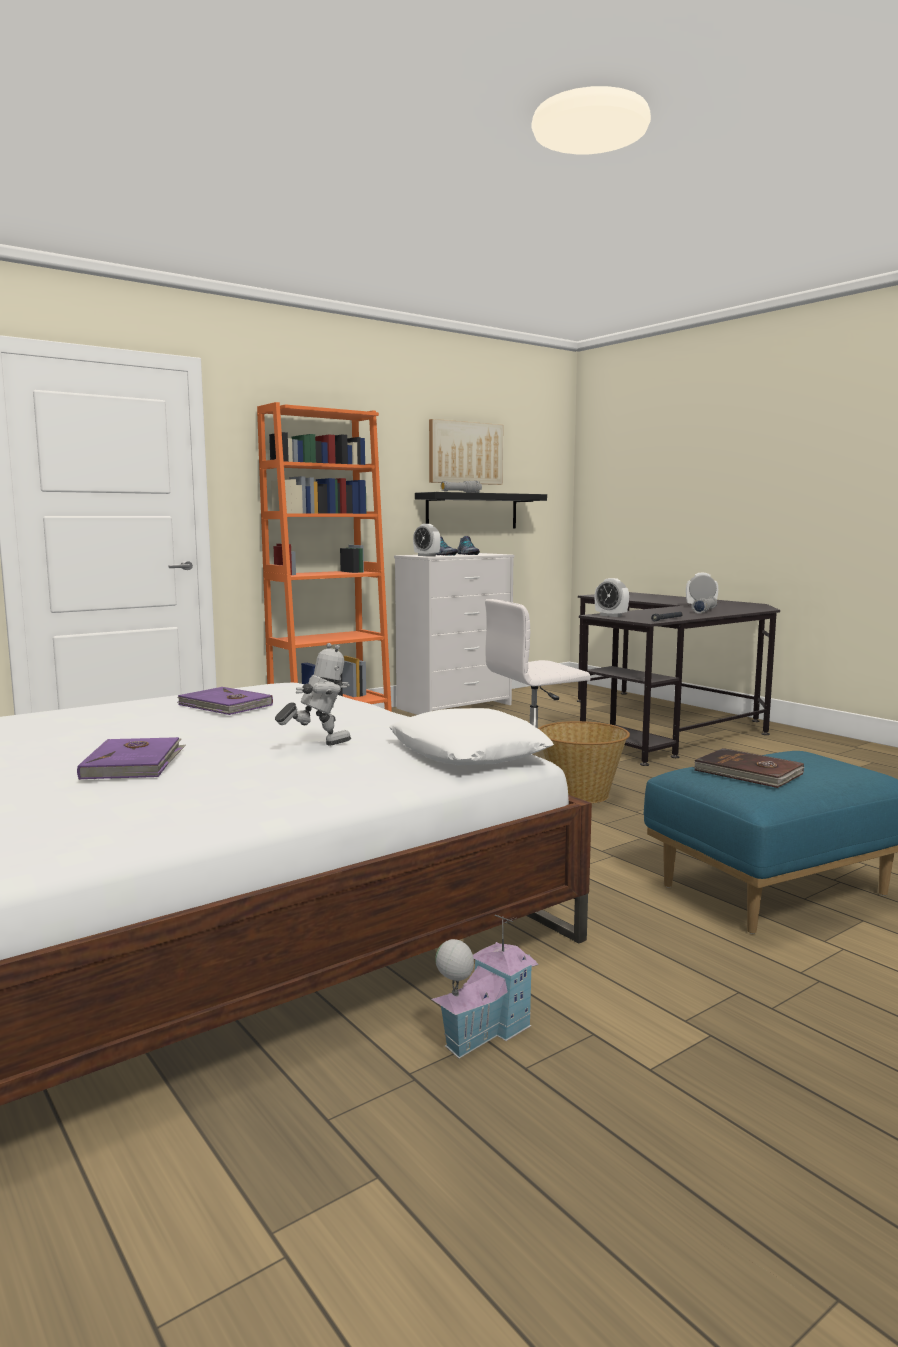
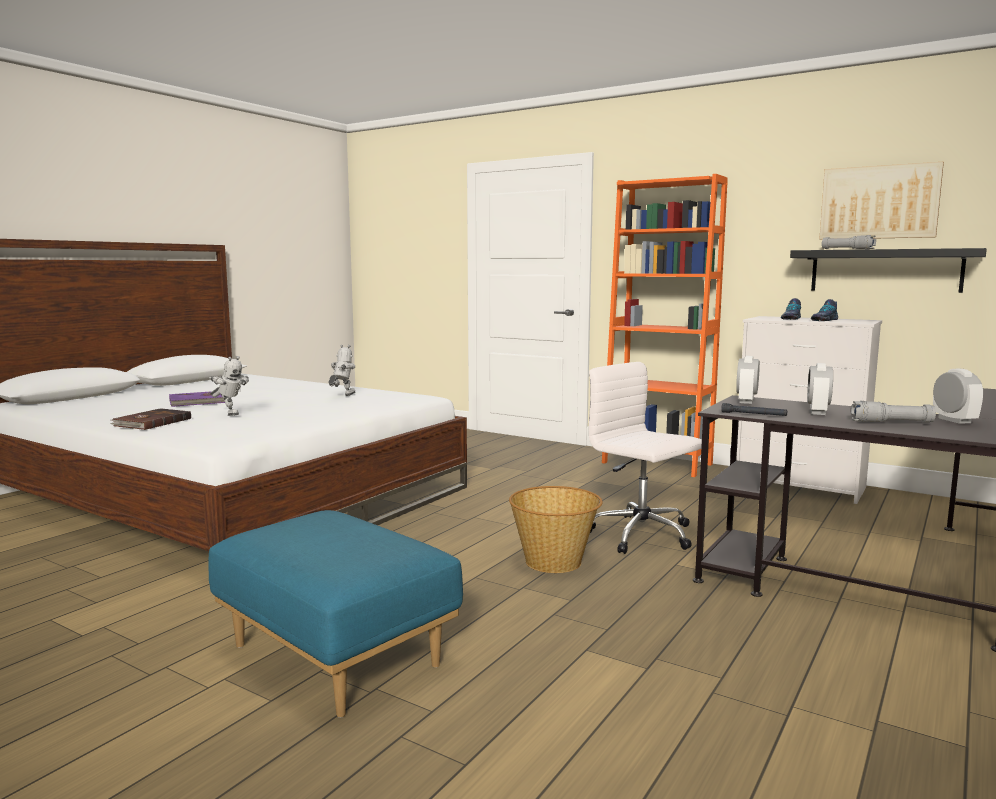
camera: 70 degrees right, 0 degrees up
purple book [177,687,273,715] -> toy robot [328,345,356,396]
white pillow [389,708,554,765] -> none
alarm clock [413,524,440,556] -> alarm clock moved to [807,363,833,415]
toy house [431,915,539,1059] -> none
brown book [693,748,805,788] -> brown book moved to [110,408,191,430]

